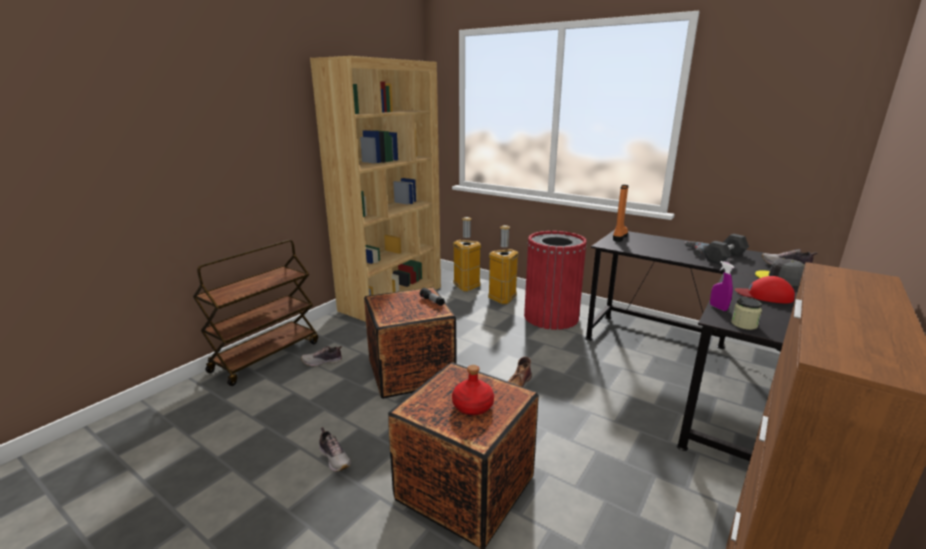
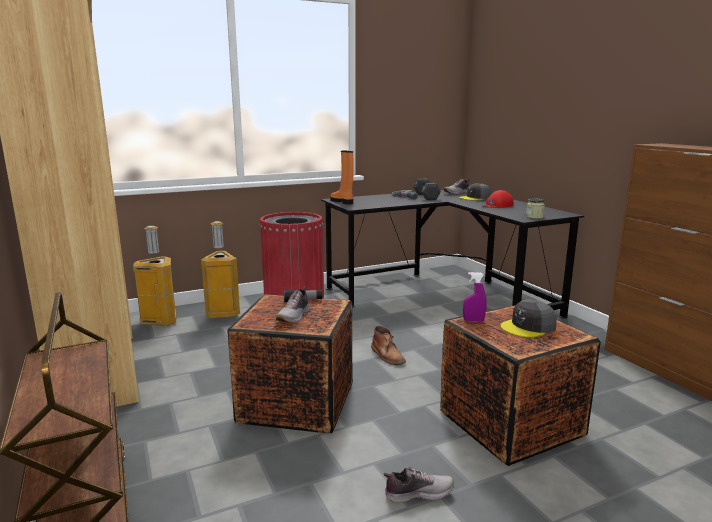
camera: 60 degrees left, 5 degrees down
shoe [301,346,342,367] -> shoe moved to [275,286,309,323]
red bottle [452,365,494,415] -> grey cap [501,300,557,337]
purple spray bottle [710,261,735,311] -> purple spray bottle moved to [463,272,486,322]

